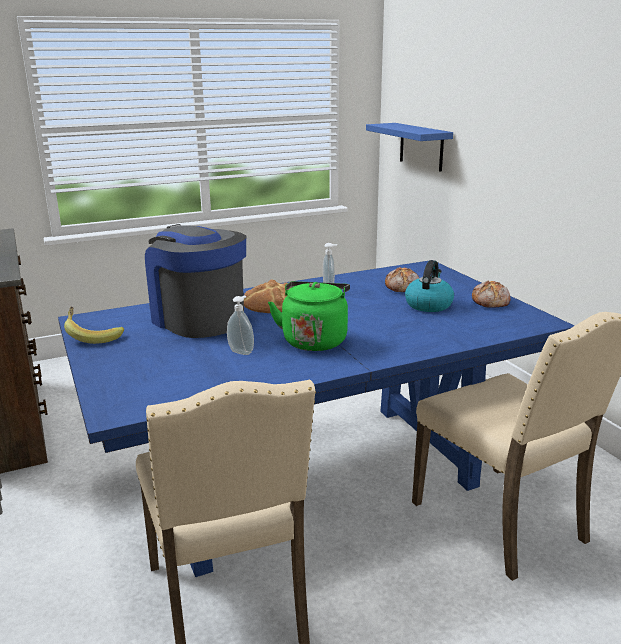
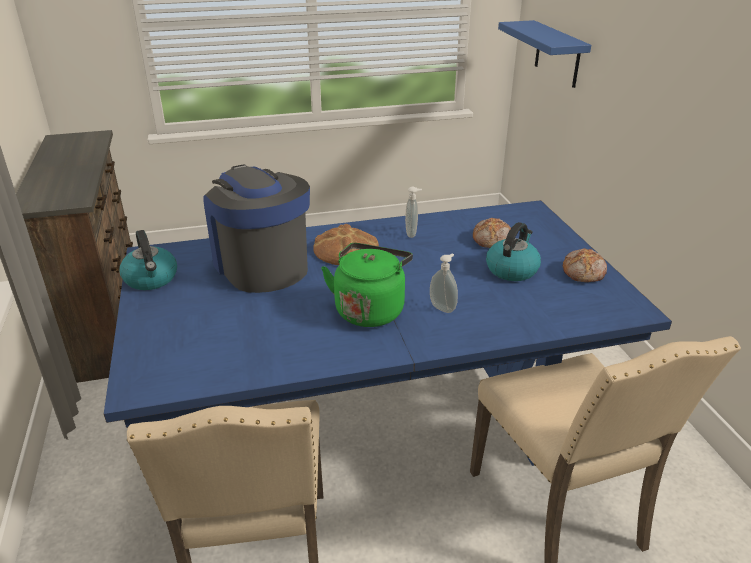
camera: 10 degrees right, 10 degrees up
banana [64,307,124,344] -> kettle [120,230,177,290]
soap dispenser [227,296,254,355] -> soap dispenser moved to [430,254,458,313]

